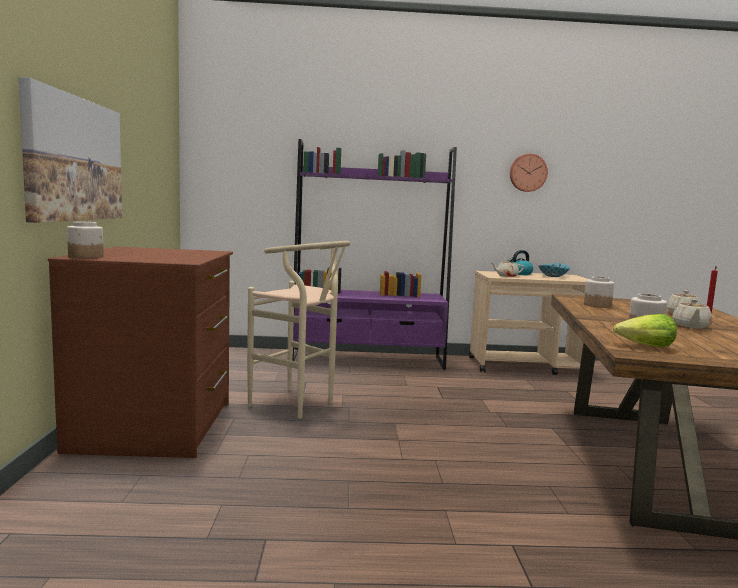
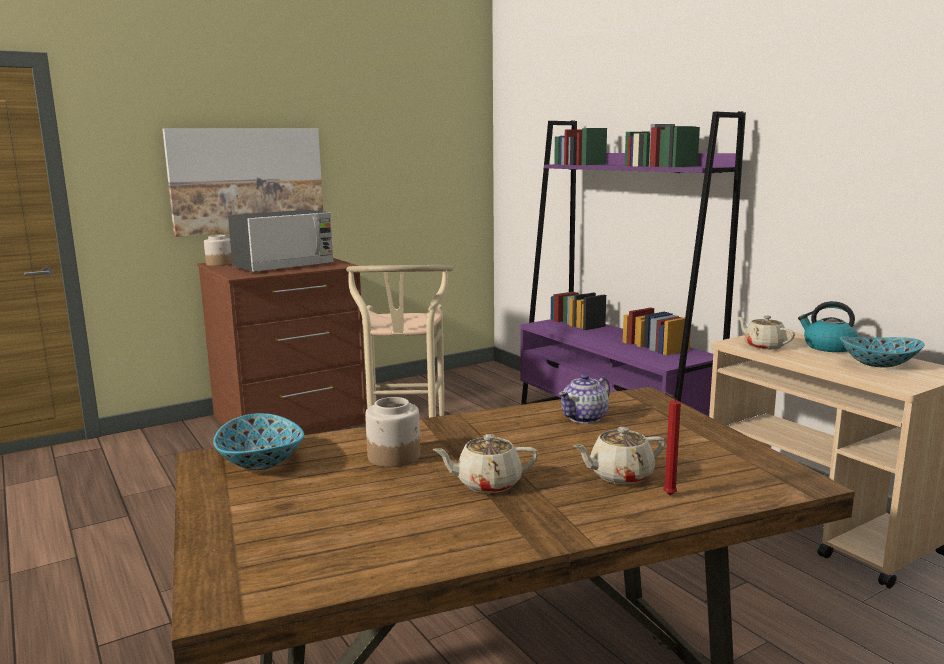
camera: 60 degrees right, 5 degrees up
wall clock [510,154,548,192] -> none
jar [584,276,614,308] -> teapot [559,374,610,424]
lettuce [613,314,677,347] -> bowl [213,413,304,470]
none -> microwave [228,210,334,272]

